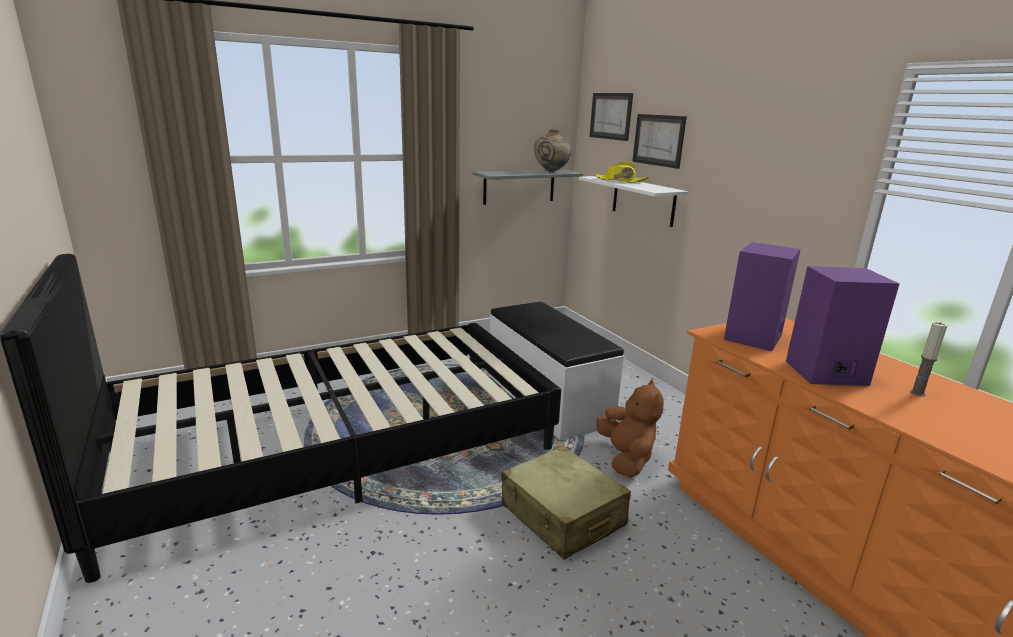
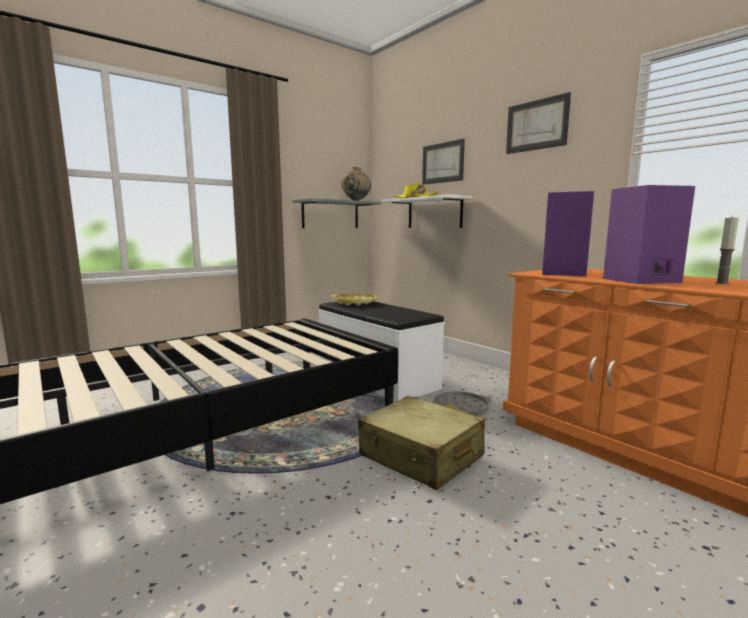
camera: 10 degrees left, 10 degrees down
picture [590,93,633,141] -> picture moved to [506,92,571,154]
brown plush toy [596,380,664,478] -> grey tray [431,391,492,416]
none -> yellow tray [331,293,380,306]

